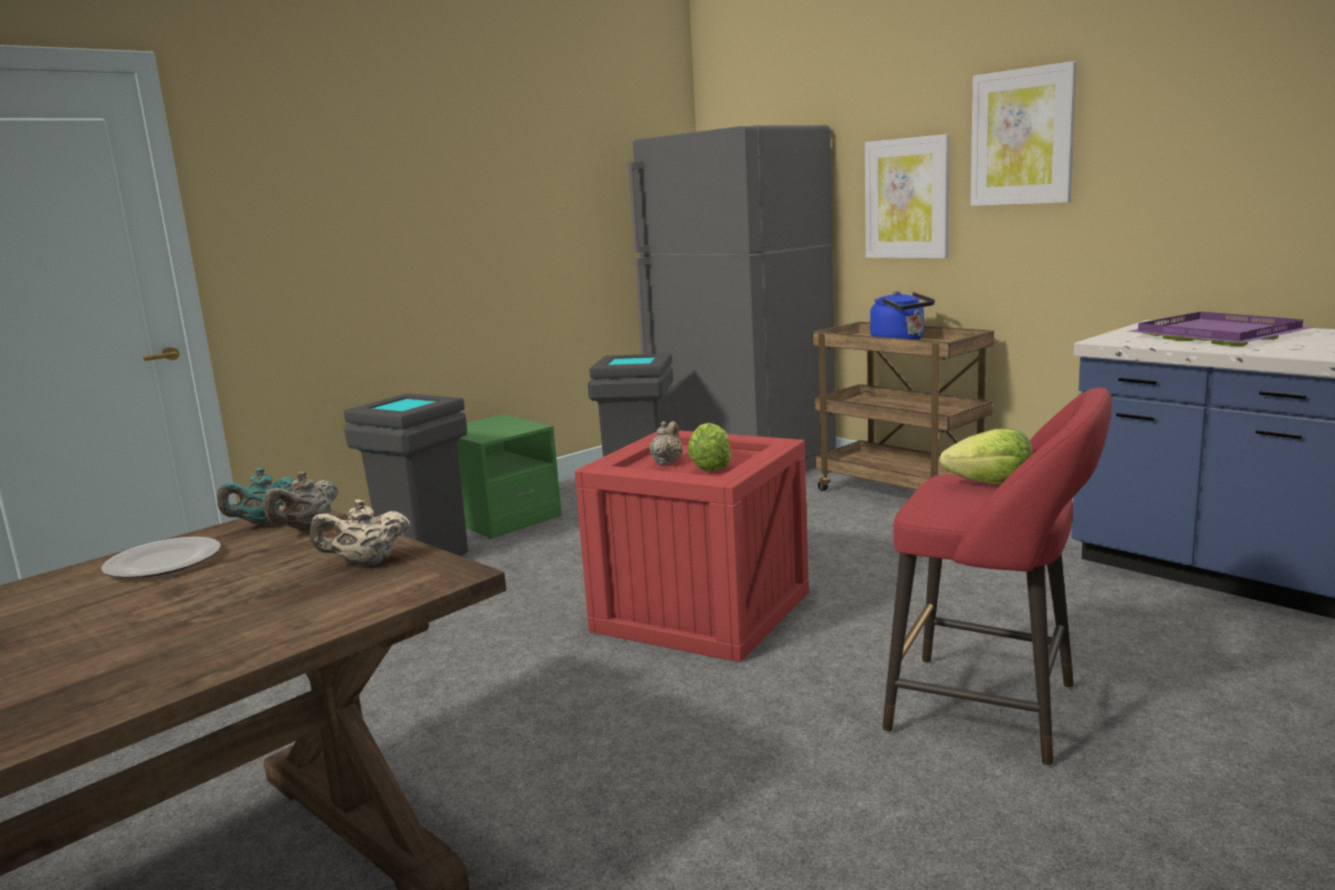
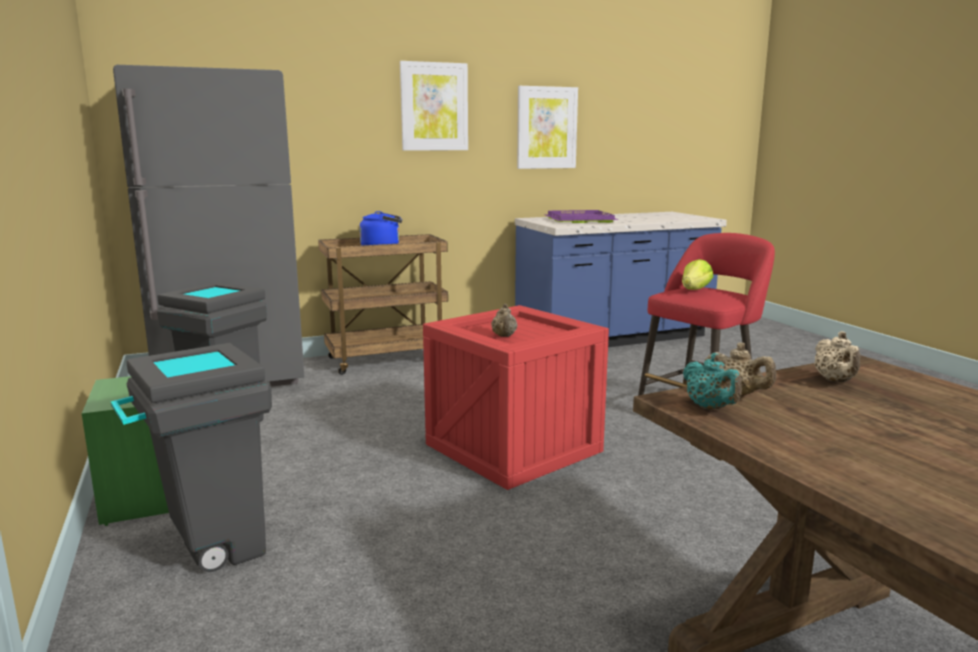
camera: 70 degrees left, 0 degrees up
plate [101,537,221,578] -> none
beige teapot [649,421,683,465] -> beige teapot turned 135 degrees counterclockwise [491,304,517,337]
lettuce [688,423,731,471] -> none
picture [865,134,950,258] -> picture moved to [517,86,578,169]

